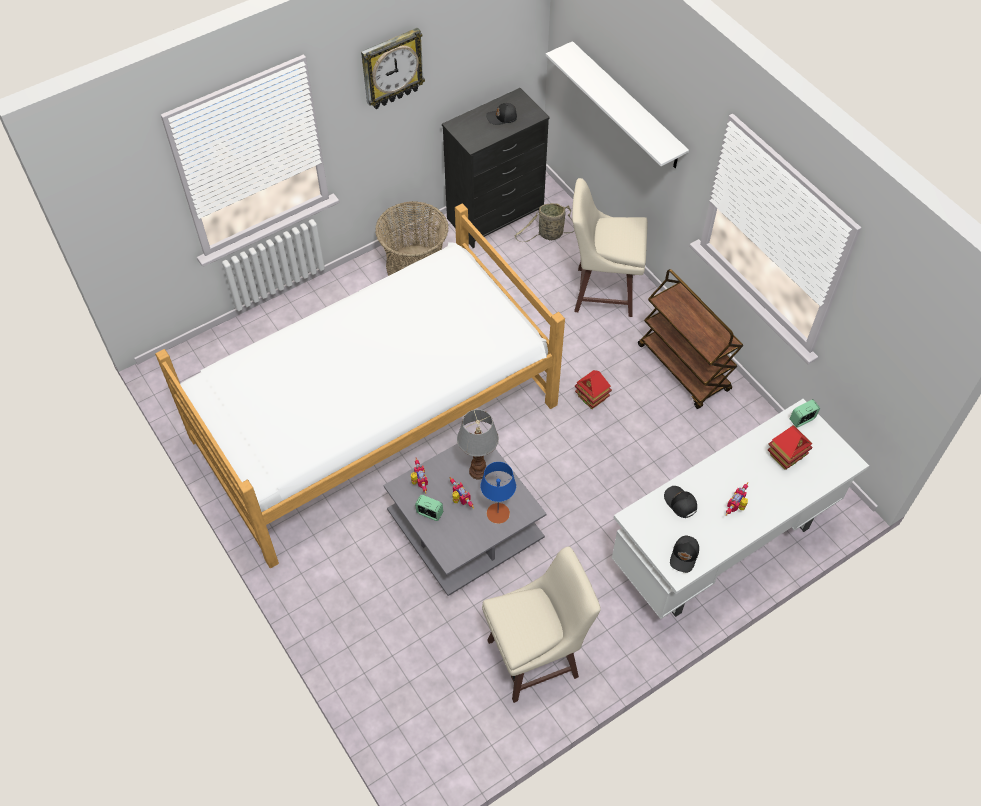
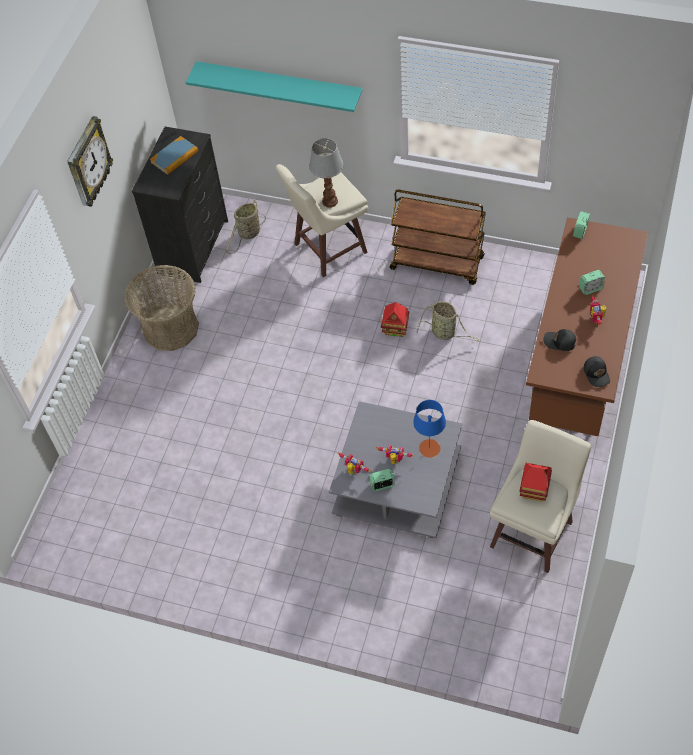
camera: 35 degrees left, 0 degrees up
bed [155,203,565,568] -> none
table lamp [457,409,499,479] -> table lamp moved to [309,138,344,208]
black cap [486,103,517,125] -> book [150,136,198,175]
white shelf [546,41,689,168] -> turquoise shelf [186,61,363,112]
white desk [612,399,869,619] -> brown desk [526,217,648,436]
toy house [768,425,812,470] -> toy house moved to [519,463,552,502]
none -> basket [417,301,479,341]
none -> alarm clock [579,270,605,295]

